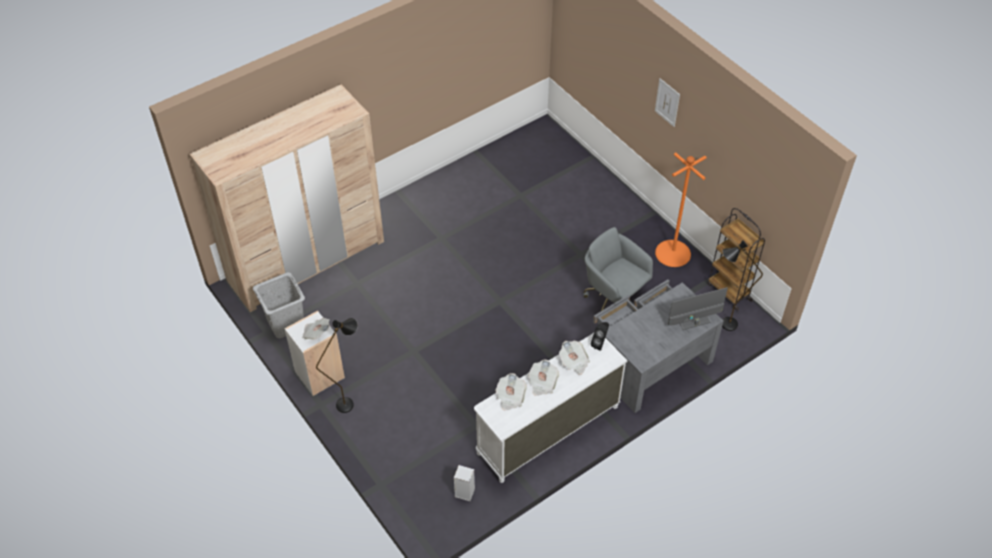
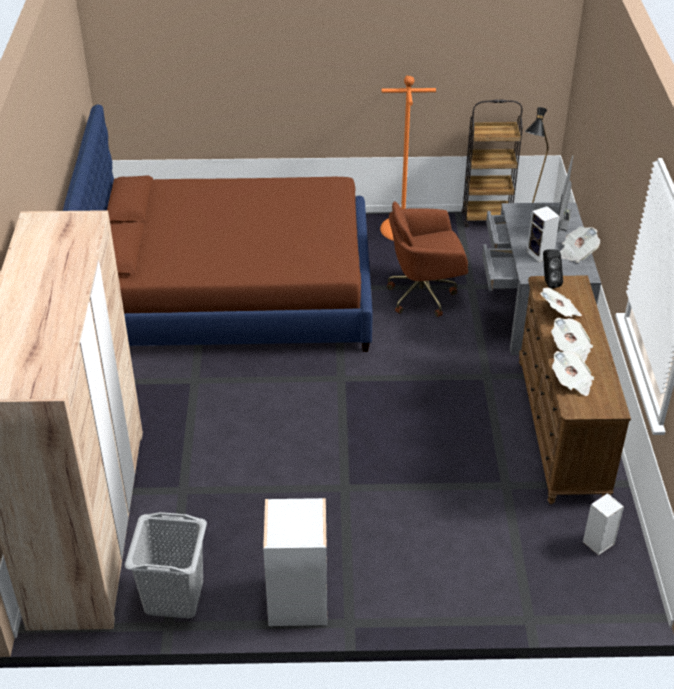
camera: 55 degrees left, 10 degrees down
newspaper [302,318,330,340] -> newspaper moved to [560,227,600,263]
black floor lamp [316,318,358,413] -> none
white dresser [474,333,628,483] -> brown dresser [519,275,631,504]
grey office chair [583,227,653,311] -> brown office chair [387,201,468,317]
picture [655,78,680,127] -> none
none -> brown bed [63,104,373,352]
none -> speaker [527,206,560,262]

